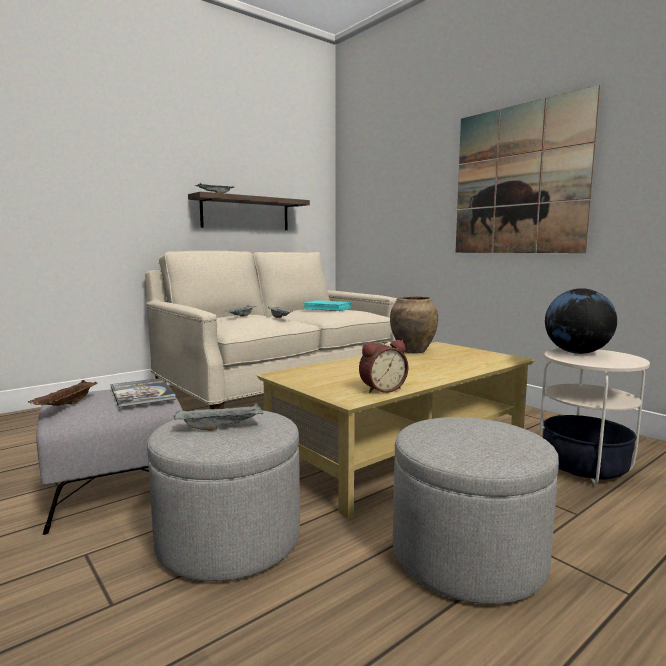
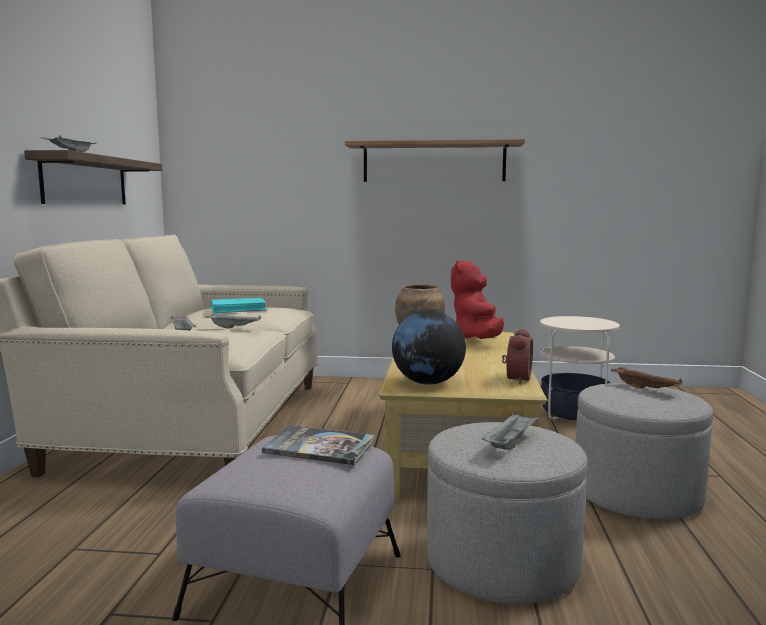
camera: 45 degrees left, 0 degrees up
brown tray [28,380,97,406] -> brown tray moved to [611,367,683,389]
picture [455,85,600,253] -> shelf [345,139,525,182]
globe [545,288,617,354] -> globe moved to [392,310,466,385]
none -> red plush toy [451,260,504,339]

